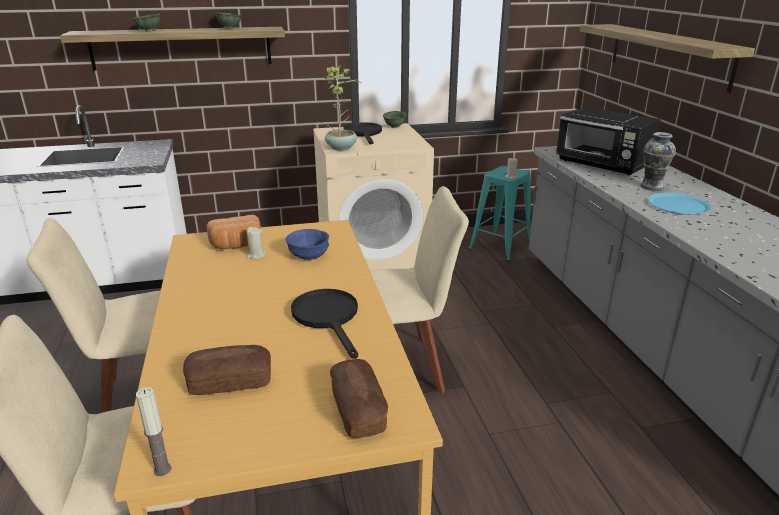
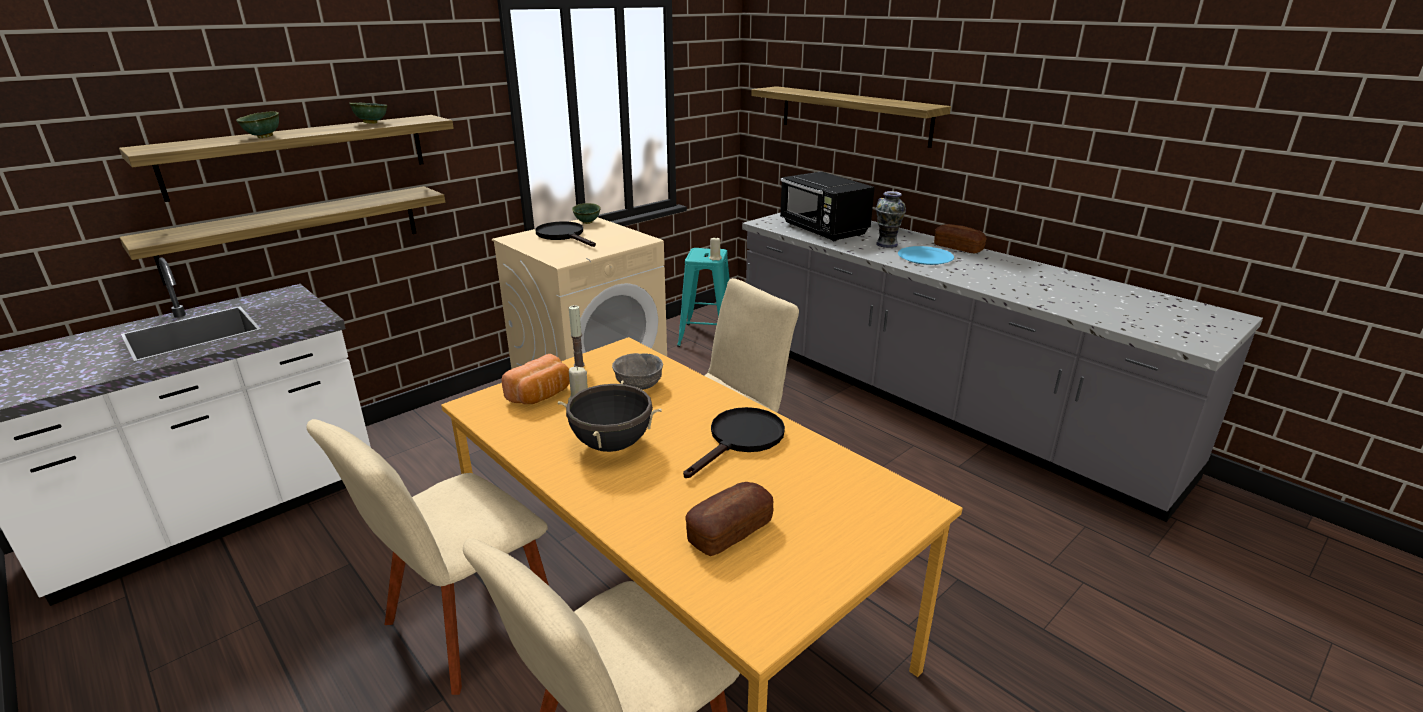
camera: 30 degrees left, 0 degrees up
candle [136,387,172,476] -> candle moved to [569,305,585,367]
blue bowl [285,229,329,260] -> grey bowl [612,353,663,390]
black frying pan [291,289,358,359] -> black frying pan turned 90 degrees clockwise [683,407,785,478]
potted plant [324,65,361,151] -> none
bread [330,359,388,438] -> bread moved to [934,224,987,253]
black microwave [556,107,661,176] -> black microwave turned 45 degrees clockwise [780,172,875,241]
none -> shelf [119,186,445,285]
none -> black cooking pot [558,380,662,452]

